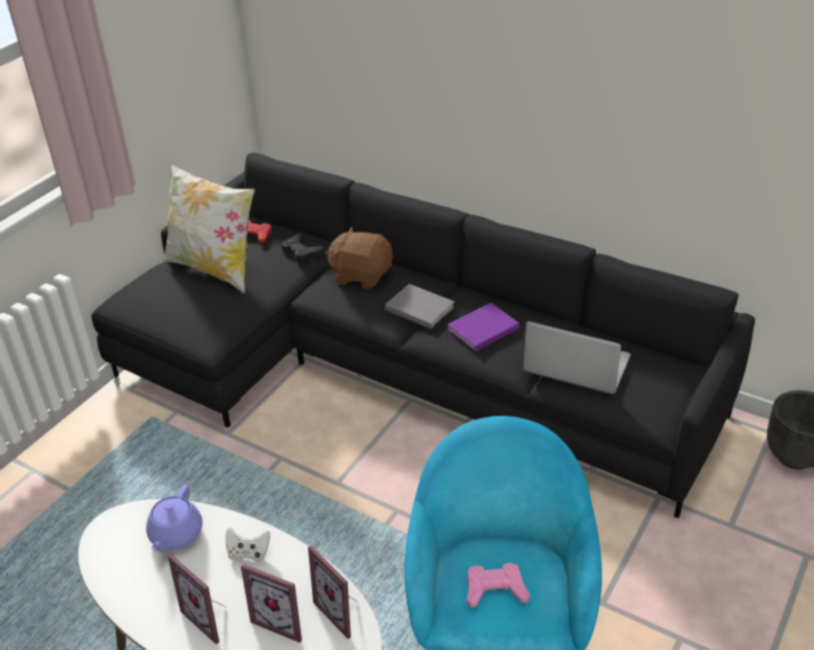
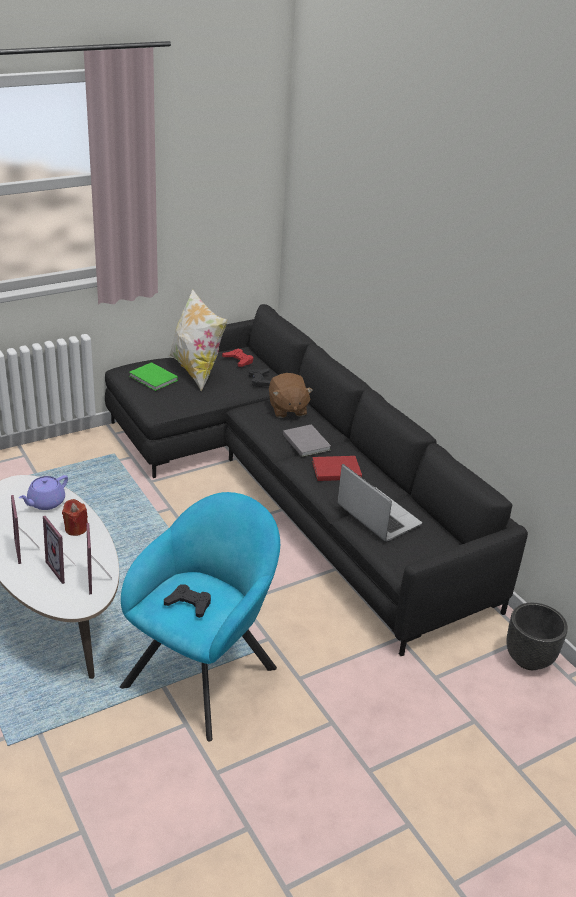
camera: 25 degrees right, 5 degrees down
white game controller [226,528,270,562] -> red candle [62,499,88,536]
brown plush toy [326,227,393,289] -> brown plush toy turned 150 degrees counterclockwise [269,373,313,418]
purple book [447,303,519,352] -> red book [312,456,362,481]
pink game controller [467,563,530,608] -> black game controller [164,584,211,618]
none -> green book [129,362,178,391]

